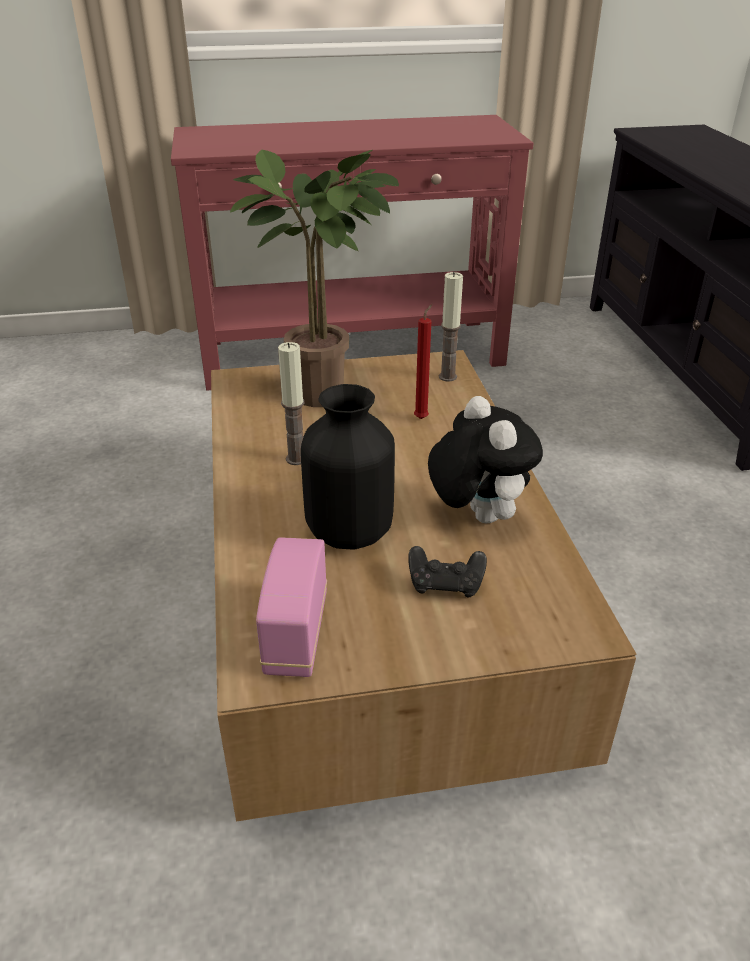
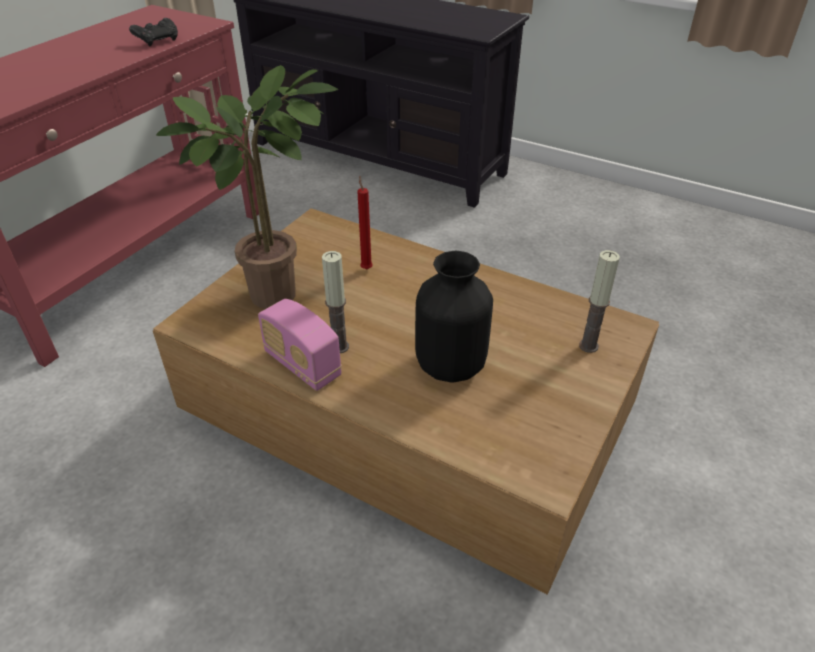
camera: 50 degrees left, 5 degrees up
radio [256,537,327,677] -> radio moved to [258,299,342,391]
black game controller [408,546,487,597] -> black game controller moved to [129,18,178,47]
plush toy [428,396,543,523] -> none
candle [439,272,463,382] -> candle moved to [579,250,620,353]

